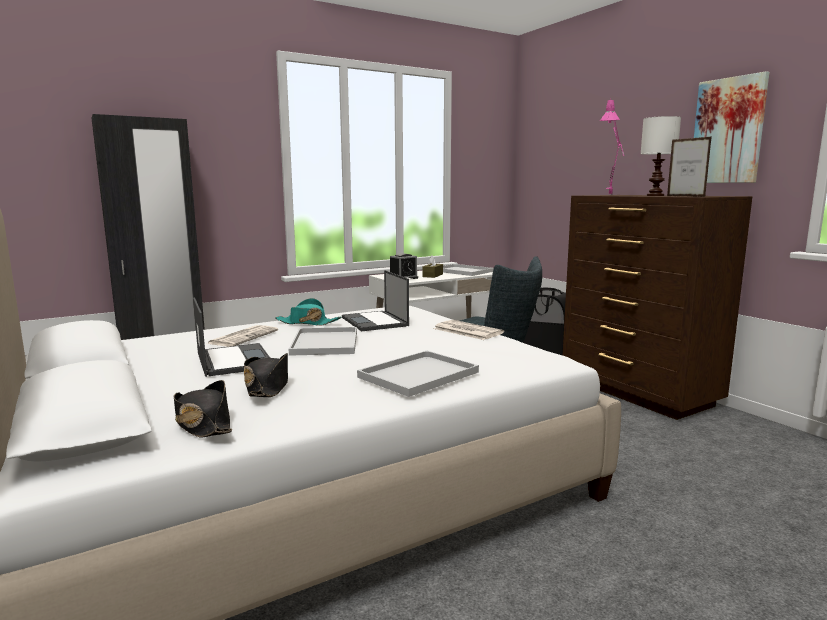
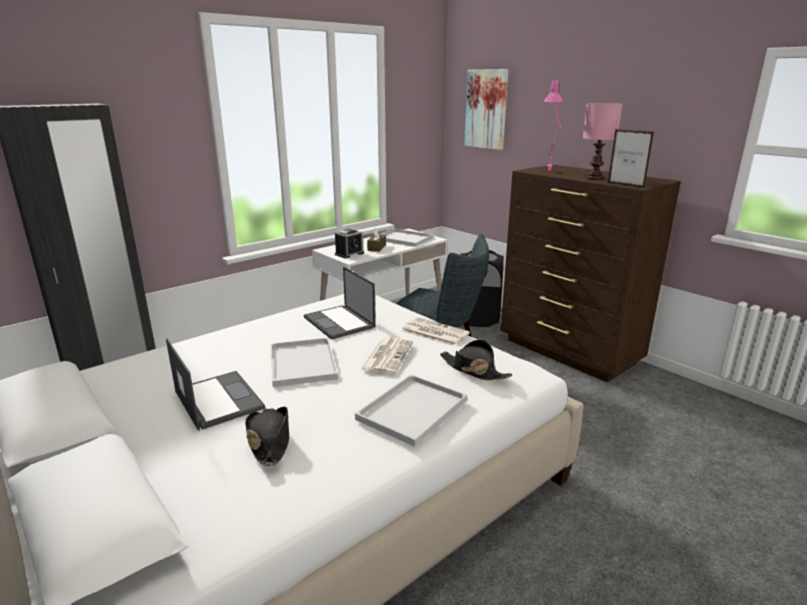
camera: 10 degrees left, 10 degrees up
black hat [174,380,232,437] -> black hat moved to [440,339,512,381]
newspaper [206,325,278,347] -> newspaper moved to [360,337,413,374]
turquoise hat [275,298,341,326] -> none
white table lamp [641,116,681,196] -> pink table lamp [583,103,622,180]
picture [694,71,769,183] -> picture moved to [465,69,509,150]

